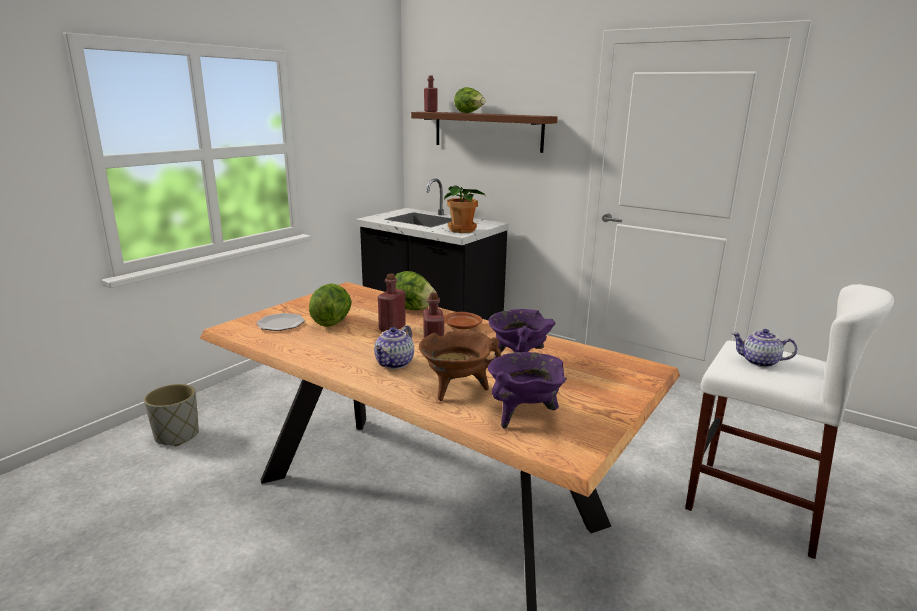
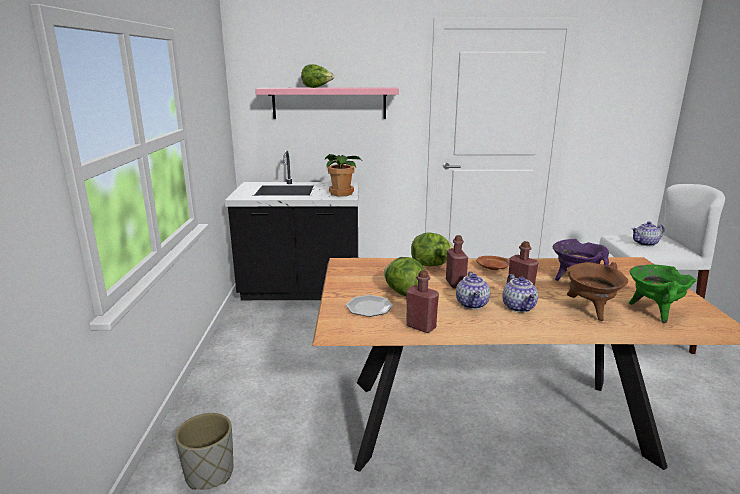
camera: 35 degrees left, 0 degrees up
brown shelf [411,112,558,153] -> pink shelf [255,88,399,119]
red bottle [424,76,438,112] -> red bottle moved to [406,270,439,333]
purple cooking pot [488,352,567,428] -> green cooking pot [629,265,697,323]
none -> teapot [456,271,490,309]

